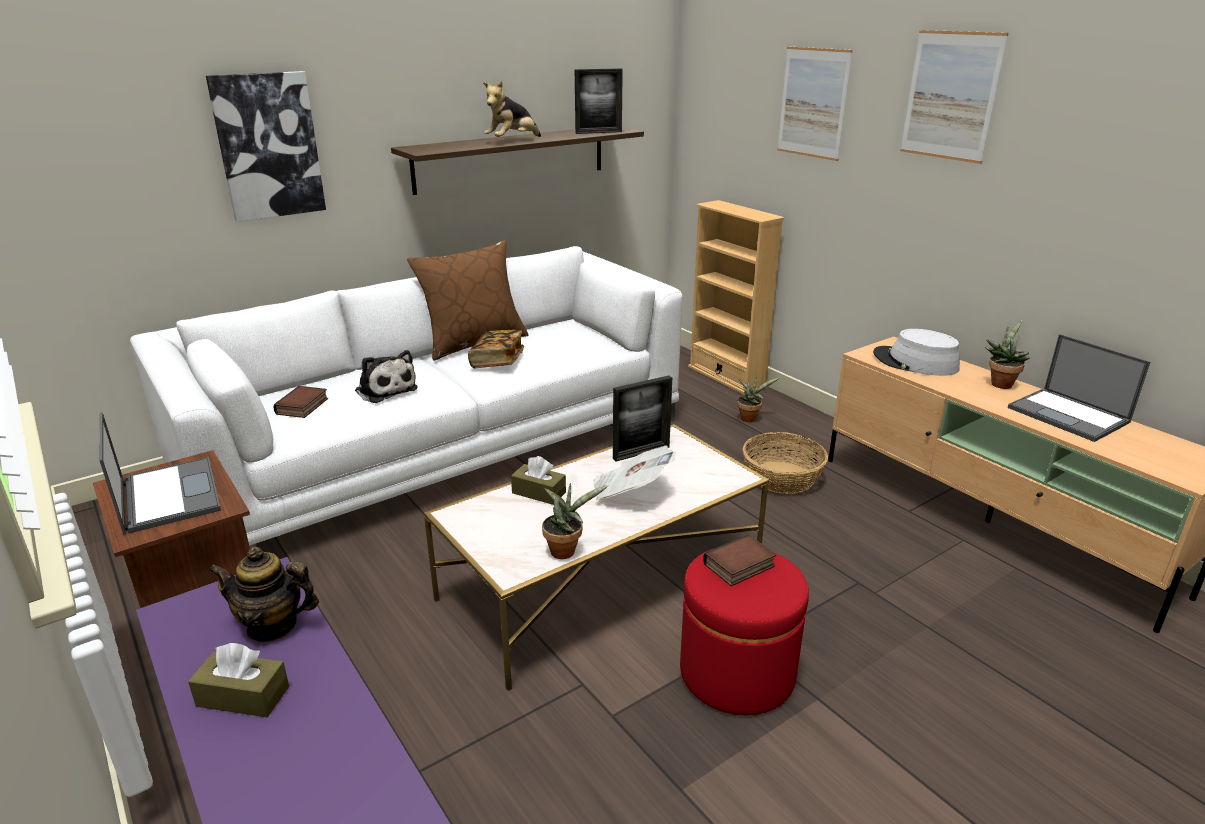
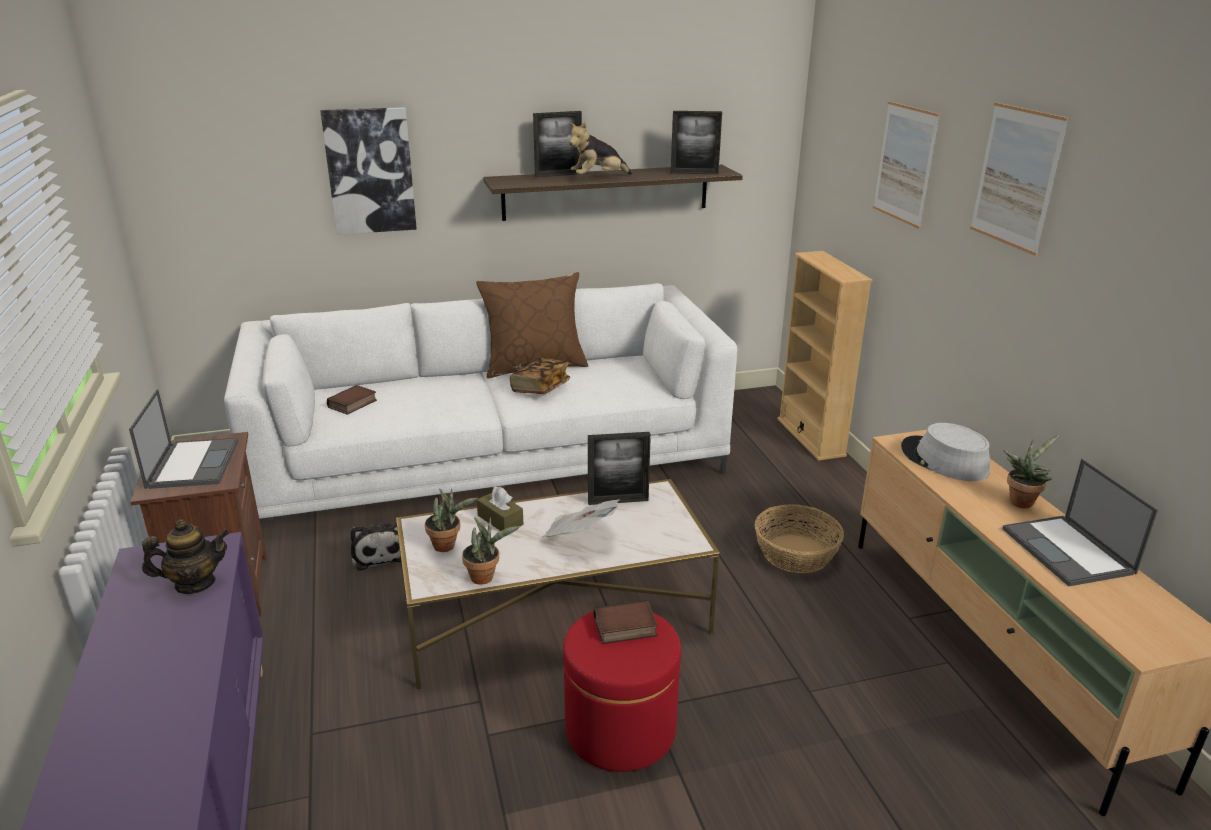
camera: 20 degrees right, 0 degrees up
brown tissue box [188,643,289,717] -> none
teapot [209,547,319,642] -> teapot turned 135 degrees clockwise [142,519,229,594]
plush toy [355,350,418,403] -> plush toy moved to [350,523,401,571]
potted plant [737,376,780,422] -> potted plant moved to [425,488,478,552]
none -> picture frame [533,111,582,178]

